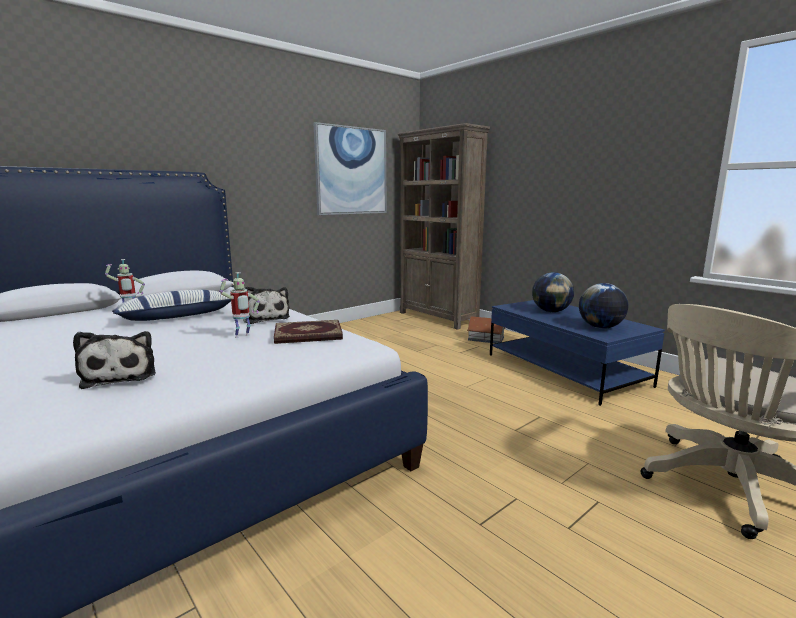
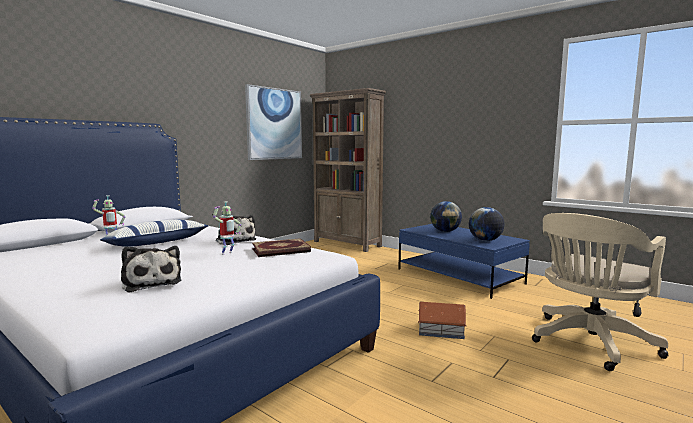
camera: 10 degrees left, 5 degrees down
toy house [467,316,505,343] -> toy house moved to [418,302,466,339]

